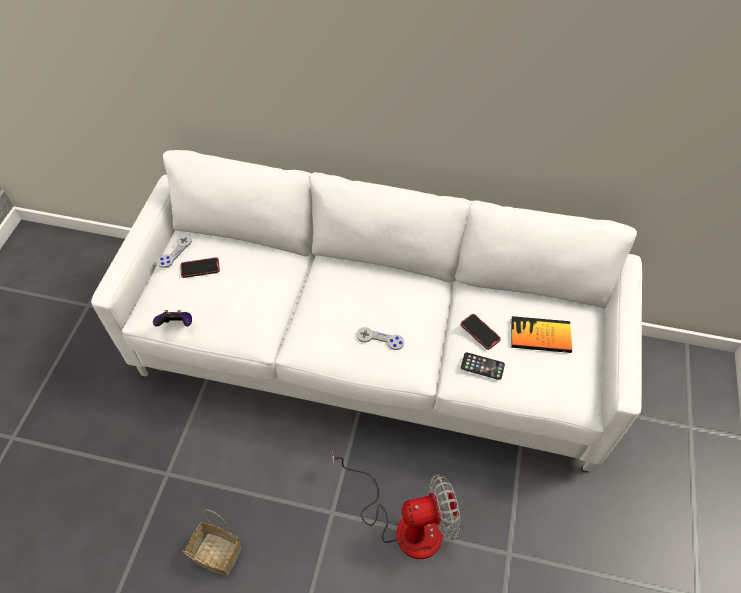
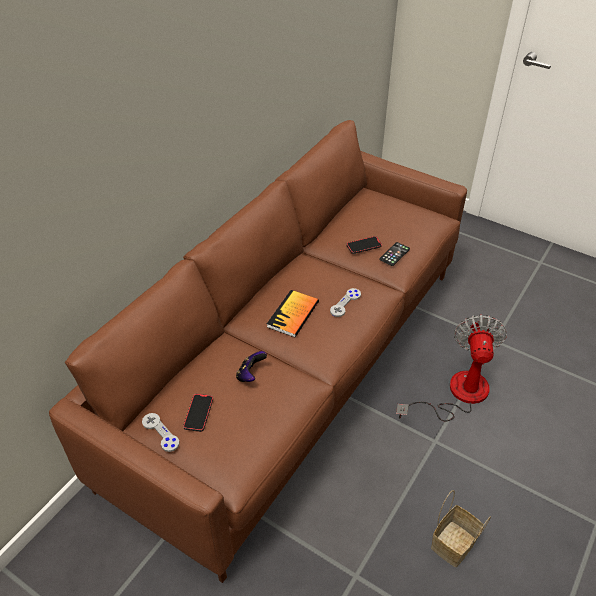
camera: 70 degrees left, 10 degrees down
white sofa [91,150,642,472] -> brown sofa [49,120,467,583]
game controller [153,310,192,327] -> game controller moved to [236,351,267,382]
book [511,316,572,353] -> book moved to [267,290,319,337]

